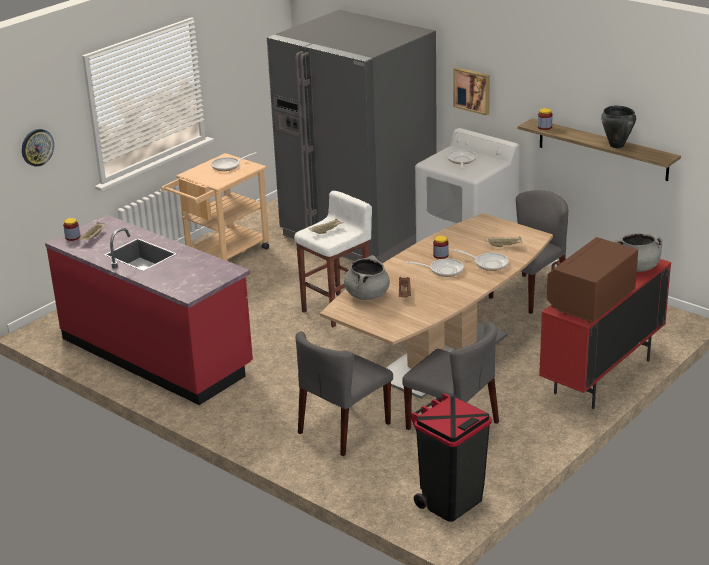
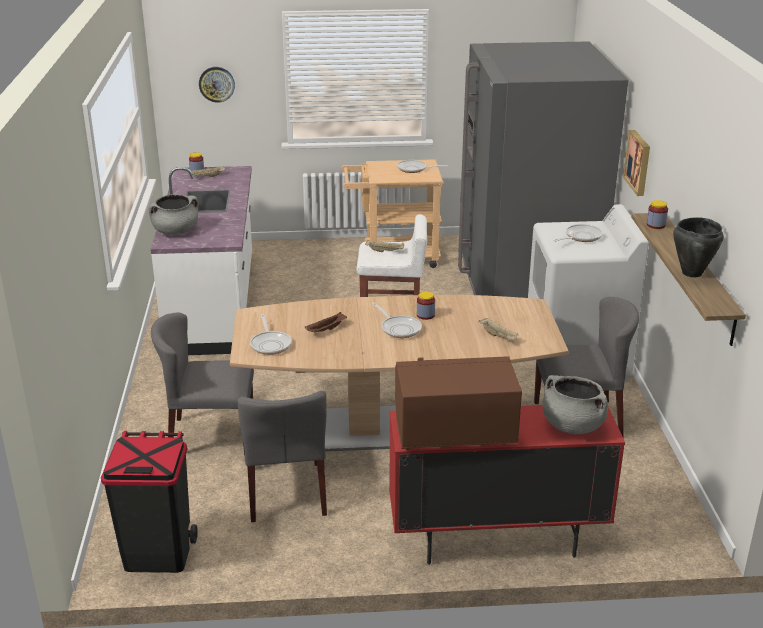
camera: 45 degrees right, 0 degrees up
red counter [45,215,253,405] -> white counter [151,166,252,355]
grey cooking pot [344,255,390,300] -> grey cooking pot moved to [149,194,199,235]
frying pan [454,249,509,271] -> frying pan moved to [250,314,292,355]

